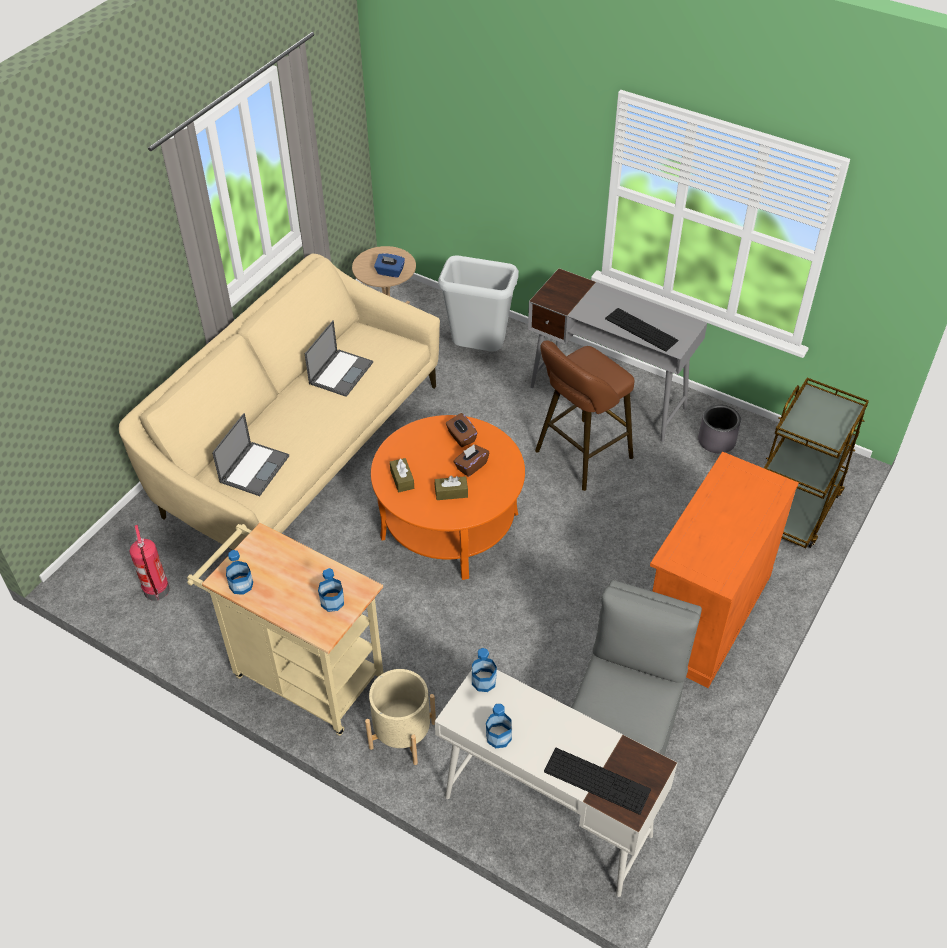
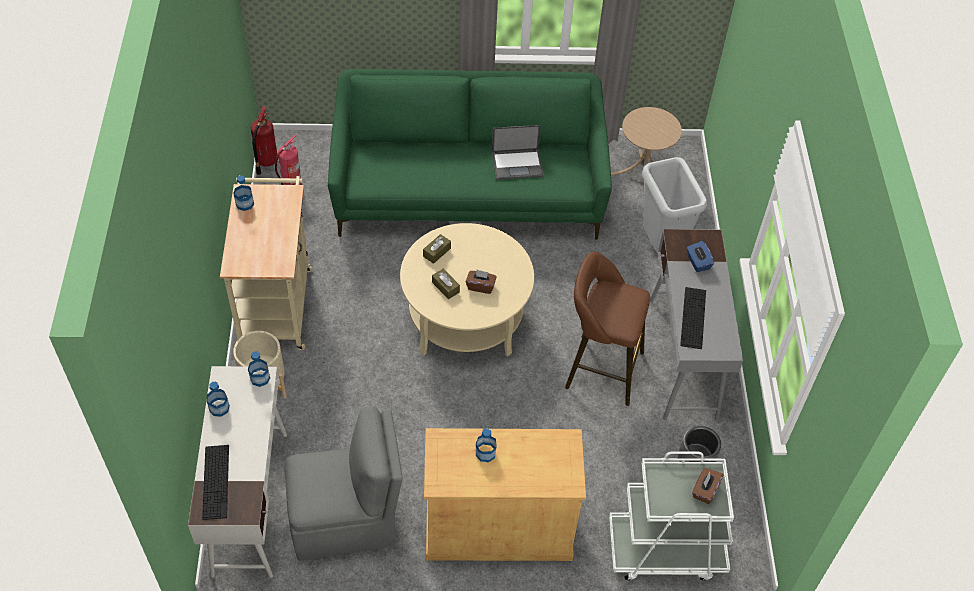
camera: 55 degrees right, 5 degrees up
beige sofa [119,254,440,550] -> green sofa [328,69,612,240]
laptop [212,413,289,496] -> none
bottle [318,568,344,612] -> bottle moved to [476,428,497,462]
orange coffee table [371,415,525,580] -> beige coffee table [400,223,534,357]
blue tissue box [374,253,405,278] -> blue tissue box moved to [687,241,714,272]
brown tissue box [446,413,477,447] -> brown tissue box moved to [692,468,723,504]
orange cabinet [650,451,798,688] -> beige cabinet [424,428,586,561]
brown cart [764,378,869,548] -> white cart [609,451,734,581]
none -> fire extinguisher [251,106,277,175]

